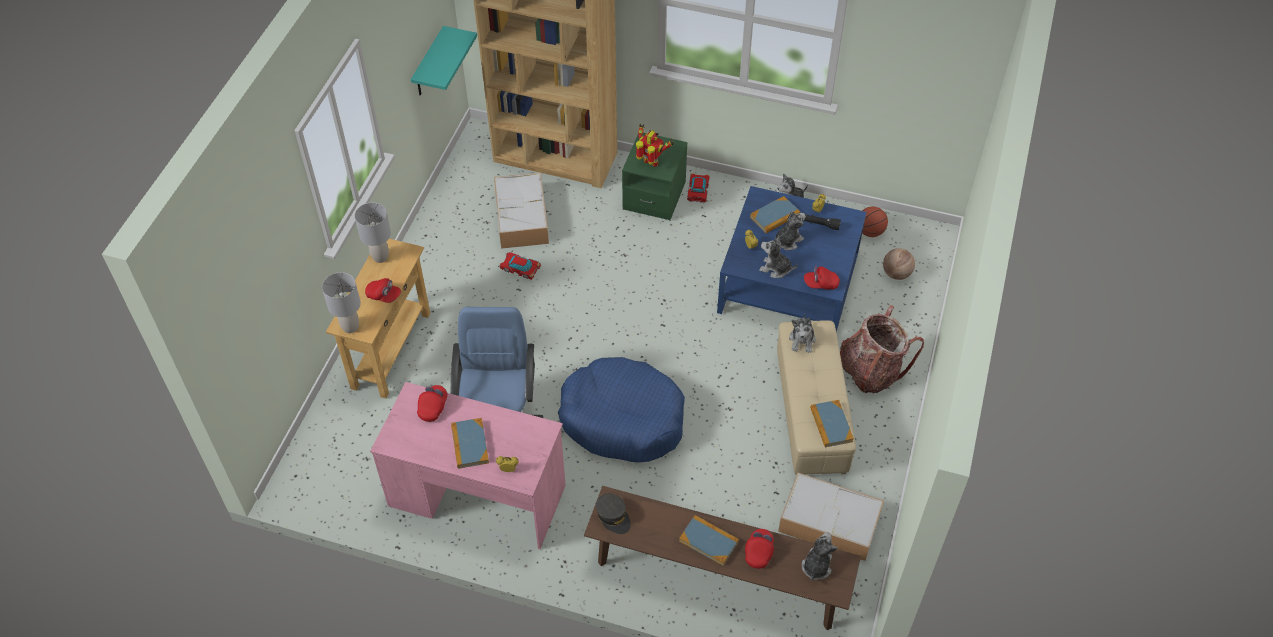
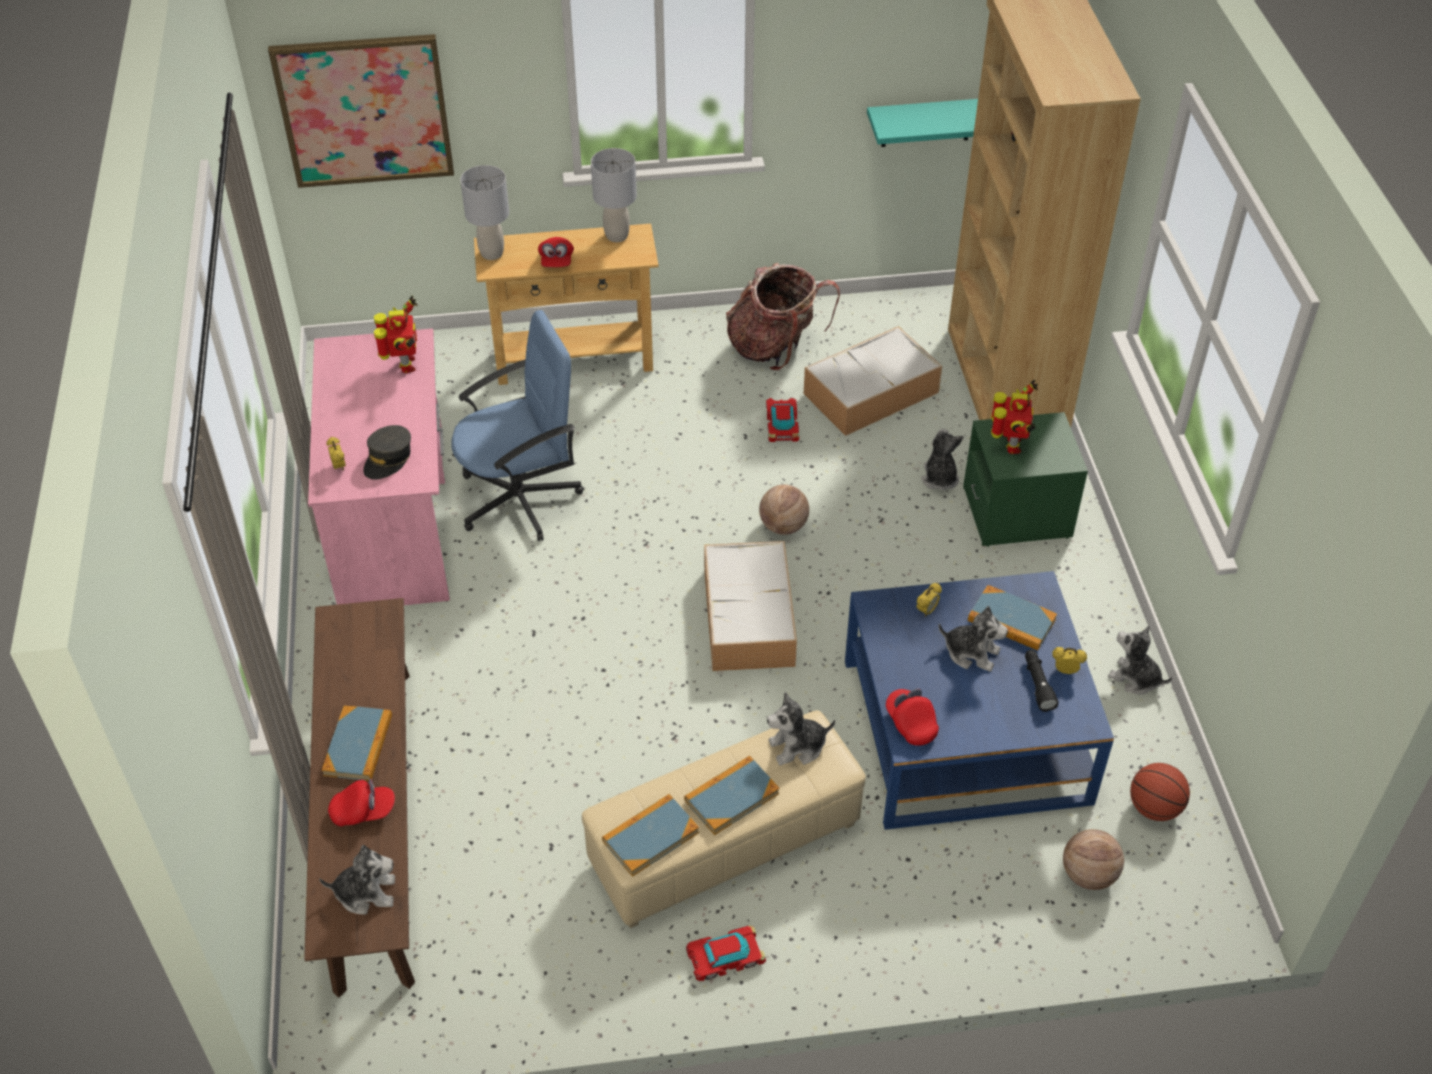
camera: 65 degrees right, 5 degrees down
red cap [417,385,448,422] -> toy robot [374,295,418,373]
book [451,418,489,469] -> book moved to [684,756,780,835]
blue dog bed [558,357,685,462] -> none
grey cap [596,494,631,534] -> grey cap moved to [363,425,411,480]
toy car [687,173,710,203] -> toy car moved to [686,925,766,981]
plush toy [759,235,798,278] -> plush toy moved to [921,428,964,490]
storage box [778,472,884,561] -> storage box moved to [704,541,797,671]
backpack [840,305,924,393] -> backpack moved to [726,263,840,370]
none -> picture [268,34,454,188]
none -> basketball [759,485,809,535]

